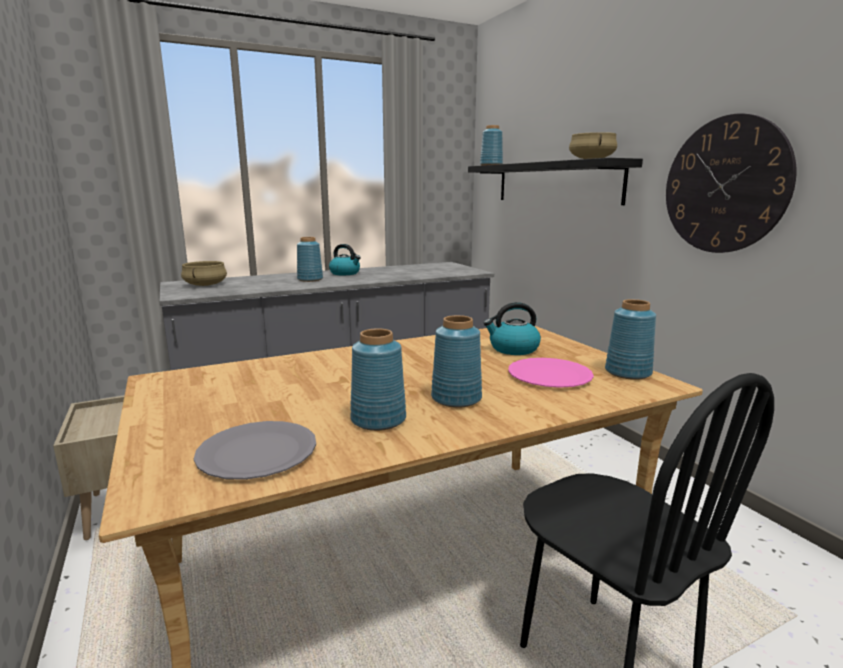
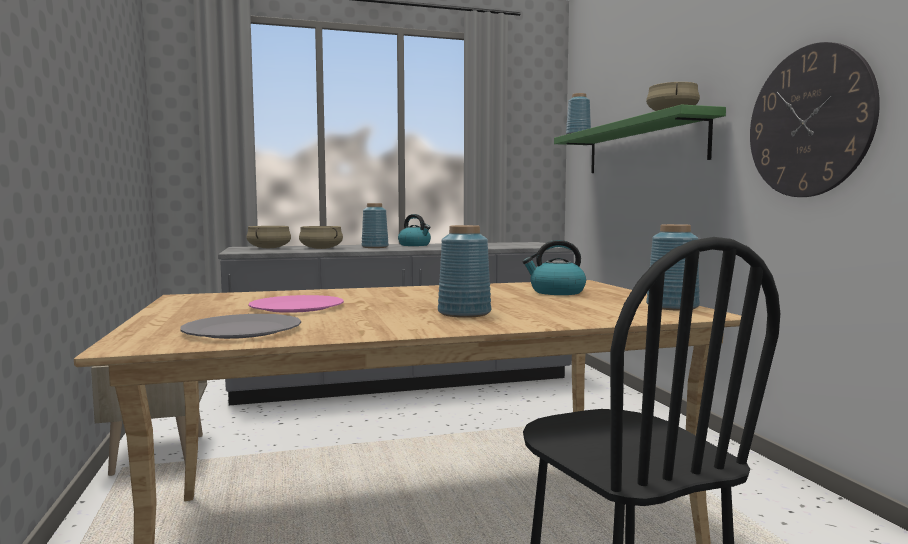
camera: 10 degrees right, 10 degrees down
blue vase [350,328,406,431] -> none
black shelf [468,158,643,205] -> green shelf [554,105,726,173]
pink plate [508,358,594,388] -> pink plate moved to [248,295,344,313]
none -> beige cooking pot [299,226,343,249]

